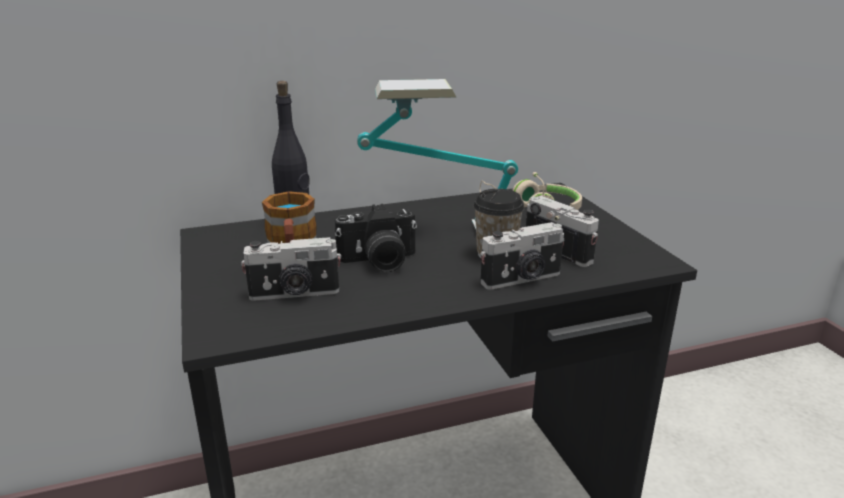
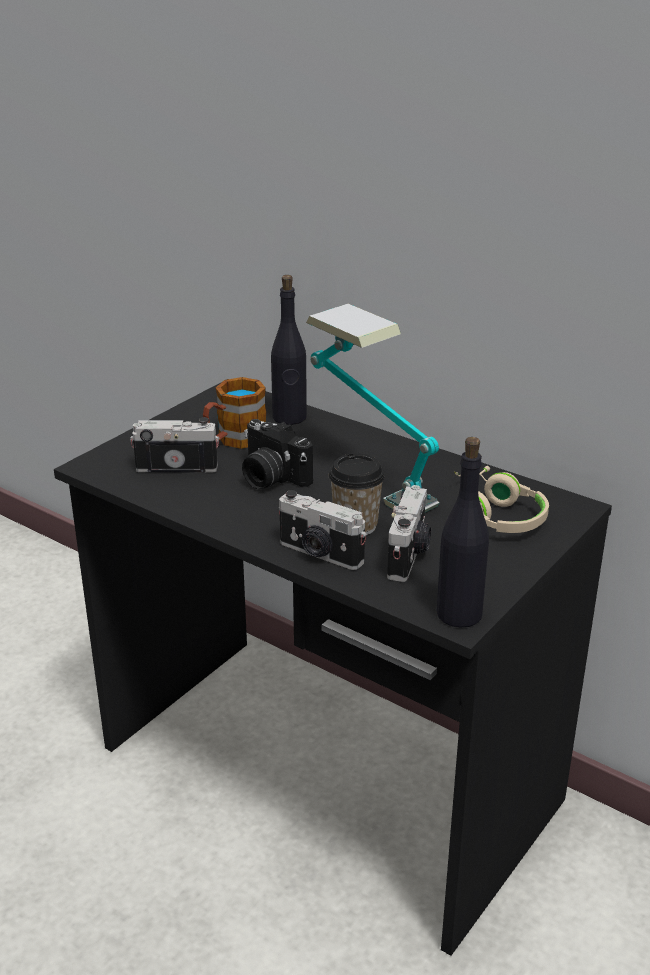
camera: 55 degrees right, 5 degrees up
camera [241,237,341,301] -> camera turned 135 degrees clockwise [130,417,219,473]
none -> black bottle [436,437,489,628]

